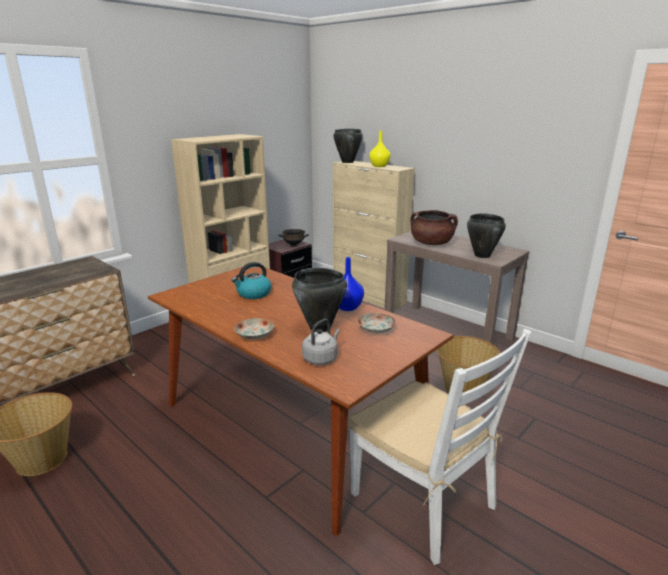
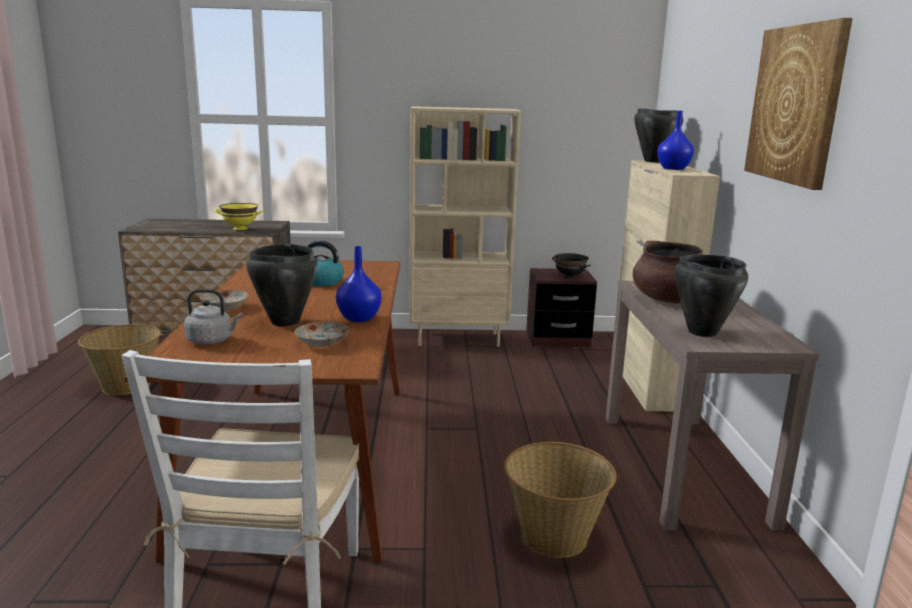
camera: 45 degrees right, 5 degrees down
yellow vase [369,131,390,167] -> blue vase [657,111,694,170]
none -> yellow bowl [214,203,264,230]
none -> picture [744,18,853,190]

